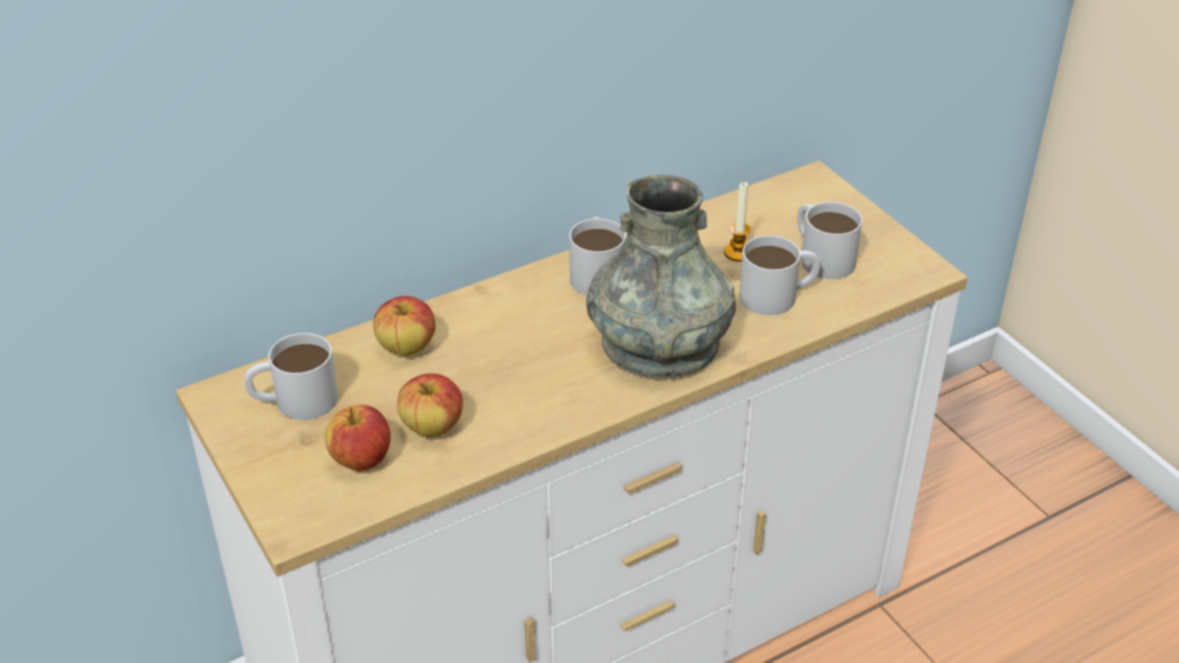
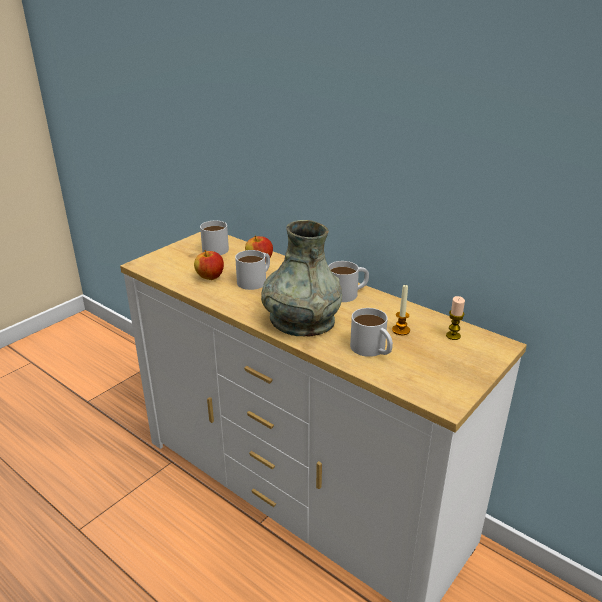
camera: 70 degrees right, 10 degrees down
apple [325,405,391,471] -> none
white mug [797,202,862,279] -> white mug moved to [235,250,270,290]
none -> candle [446,296,465,340]

